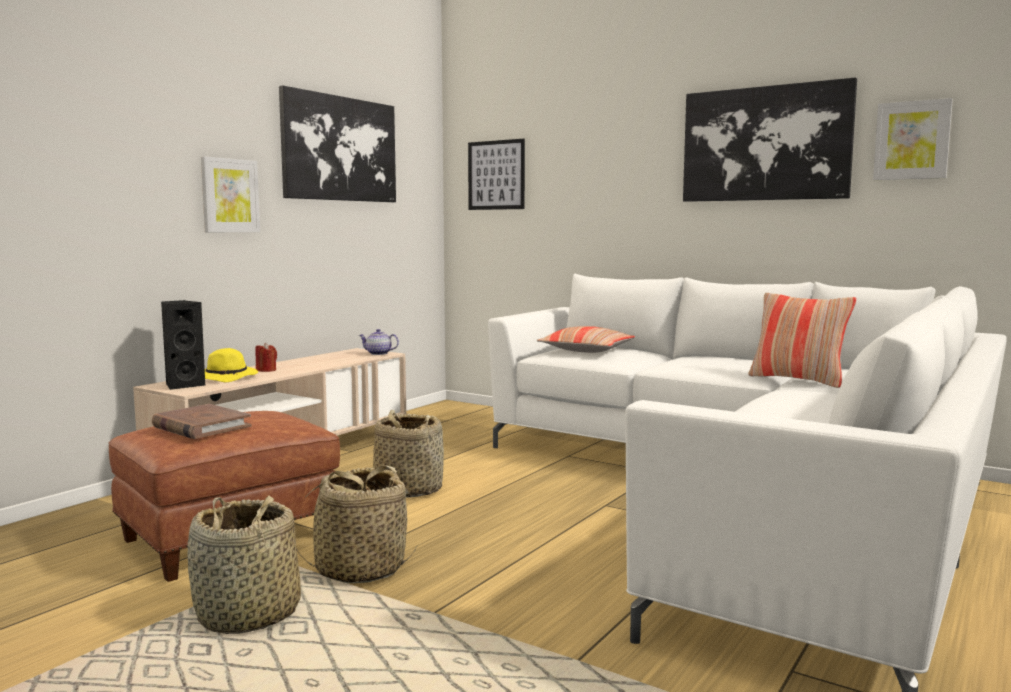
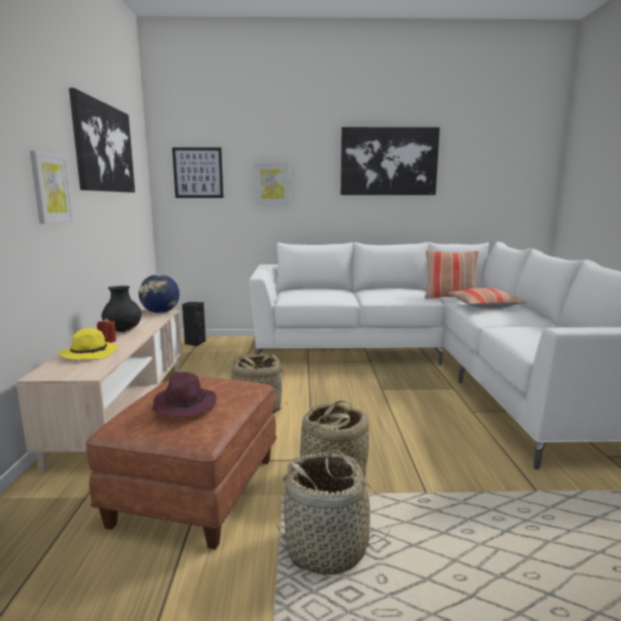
camera: 35 degrees left, 5 degrees up
brown book [152,404,252,439] -> purple hat [151,372,216,416]
black speaker [161,300,206,390] -> black speaker moved to [182,302,206,347]
teapot [359,329,399,355] -> globe [139,274,180,313]
pillow [537,326,635,353] -> pillow moved to [448,288,527,308]
picture [873,98,953,180] -> picture moved to [254,163,290,205]
none -> black vase [101,286,142,332]

